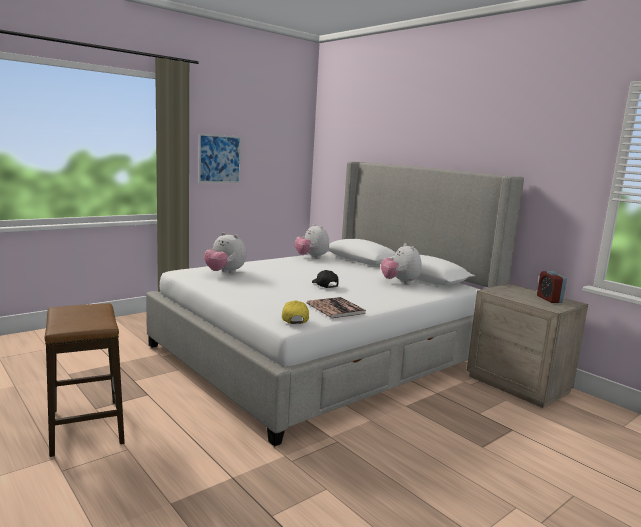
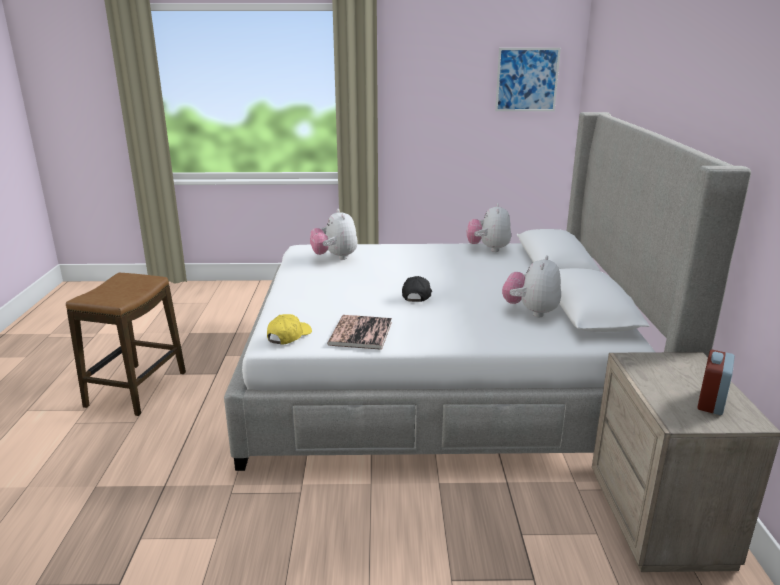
camera: 40 degrees right, 10 degrees up
picture [198,134,241,183] -> picture moved to [495,48,561,111]

